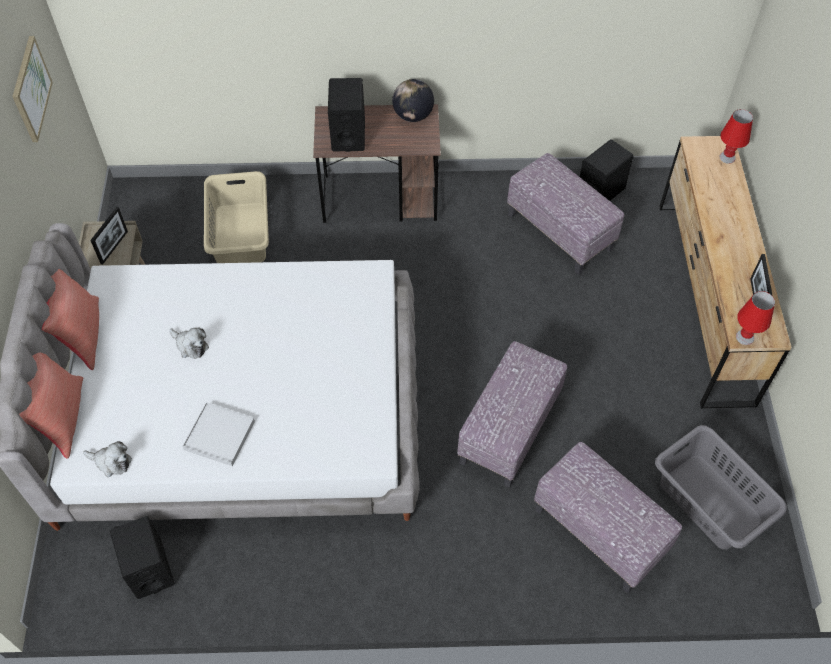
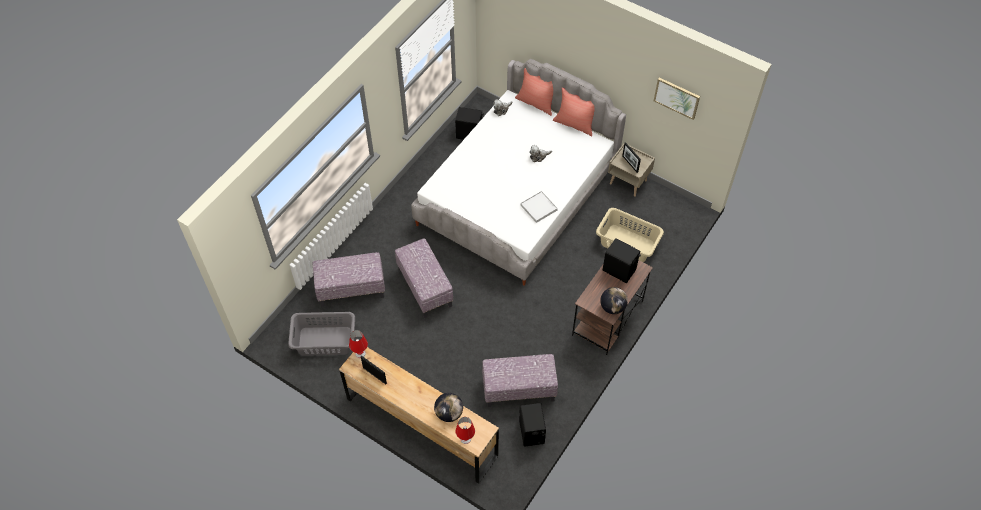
camera: 125 degrees right, 0 degrees up
white tray [182,402,255,466] -> white tray moved to [520,191,558,223]
none -> globe [434,393,463,422]

